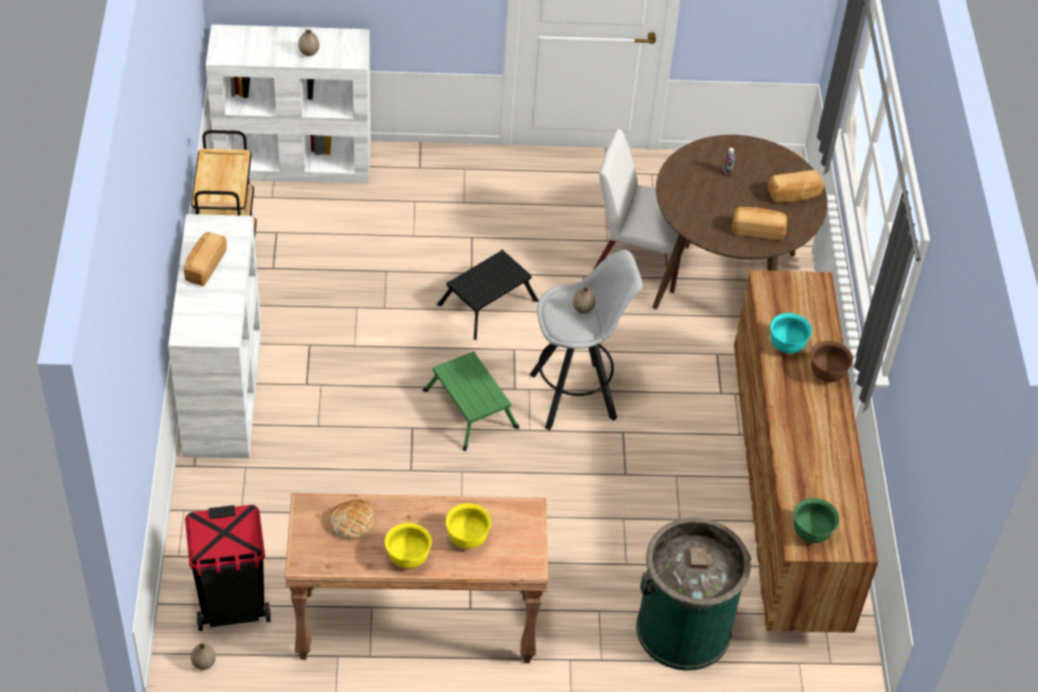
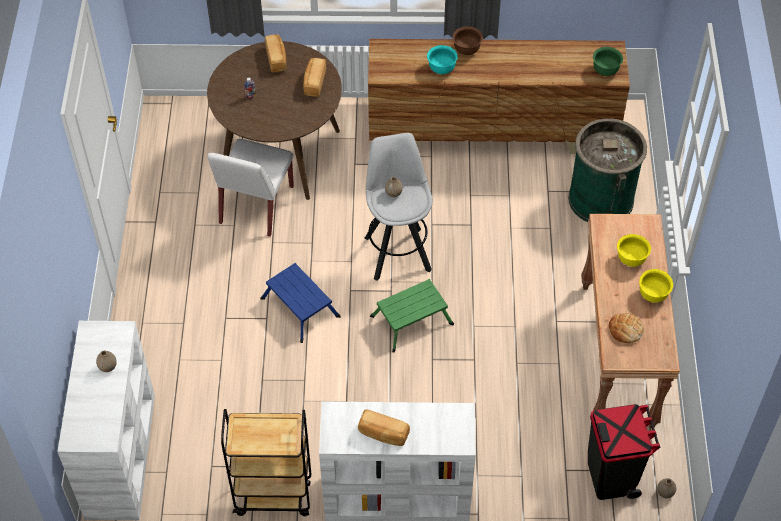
camera: 85 degrees left, 5 degrees up
black step ladder [437,250,539,340] -> blue step ladder [260,263,341,343]

